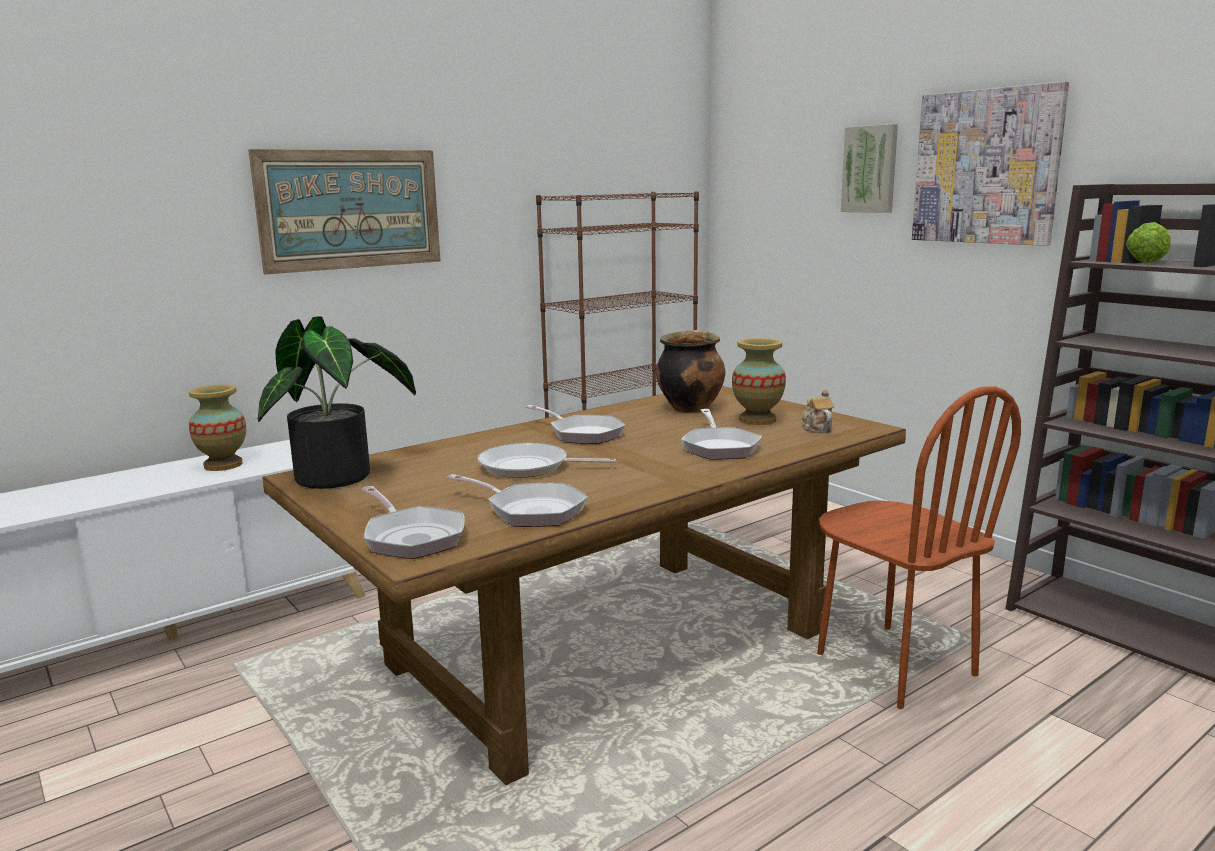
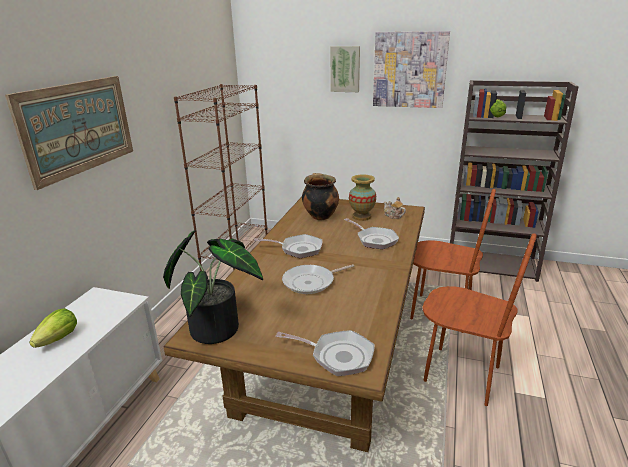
camera: 35 degrees left, 10 degrees up
vase [189,385,246,471] -> lettuce [29,308,77,348]
frying pan [446,474,588,527] -> none
none -> brown chair [422,233,537,406]

